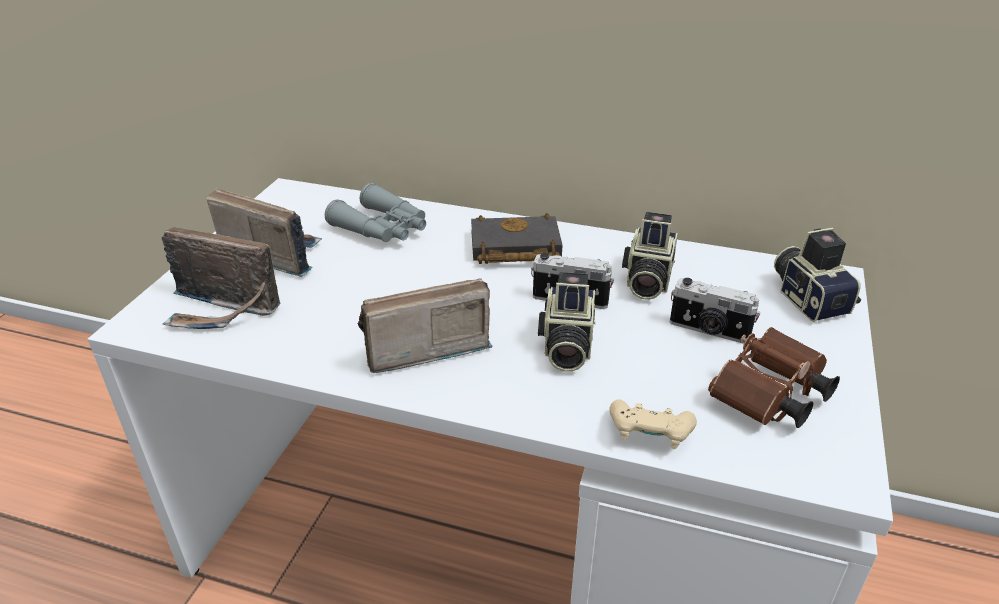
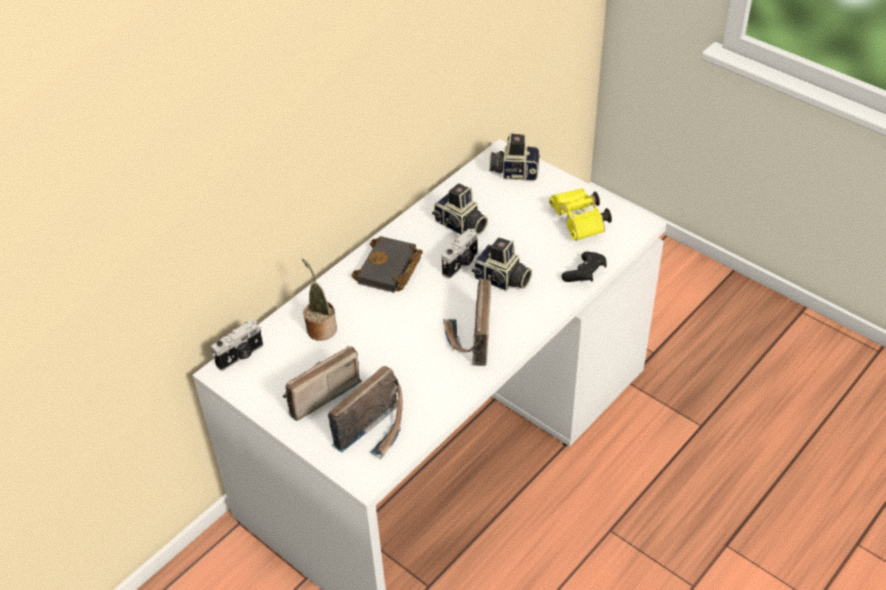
camera: 65 degrees left, 10 degrees up
grey binoculars [325,183,426,242] -> potted plant [302,259,337,341]
beige game controller [609,399,697,449] -> black game controller [562,252,607,282]
camera [670,278,760,344] -> camera moved to [211,320,263,371]
brown binoculars [708,327,840,428] -> yellow binoculars [549,188,612,241]

